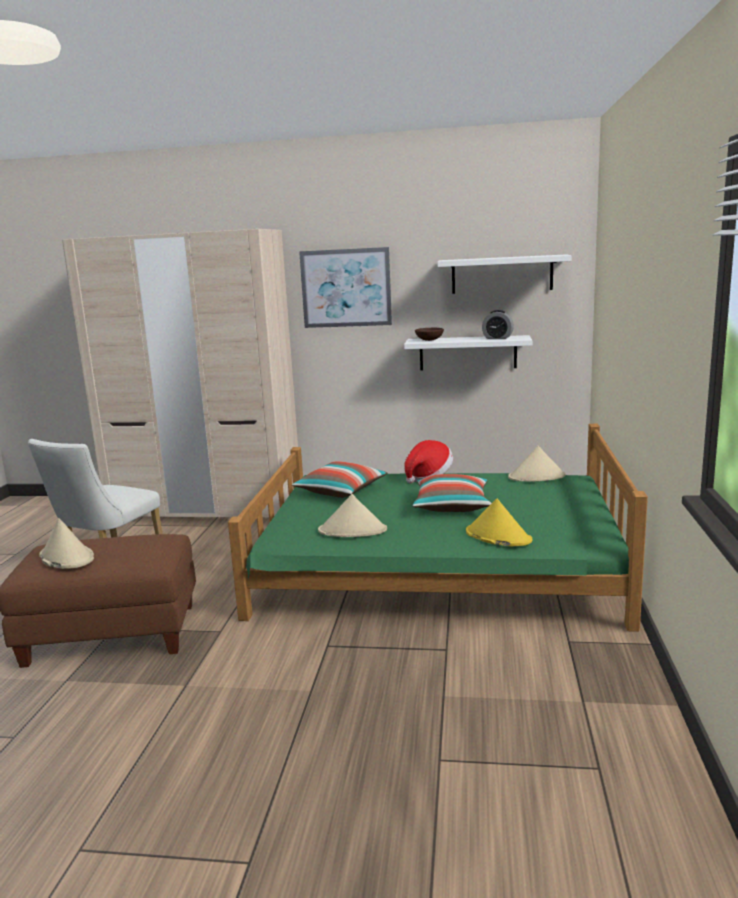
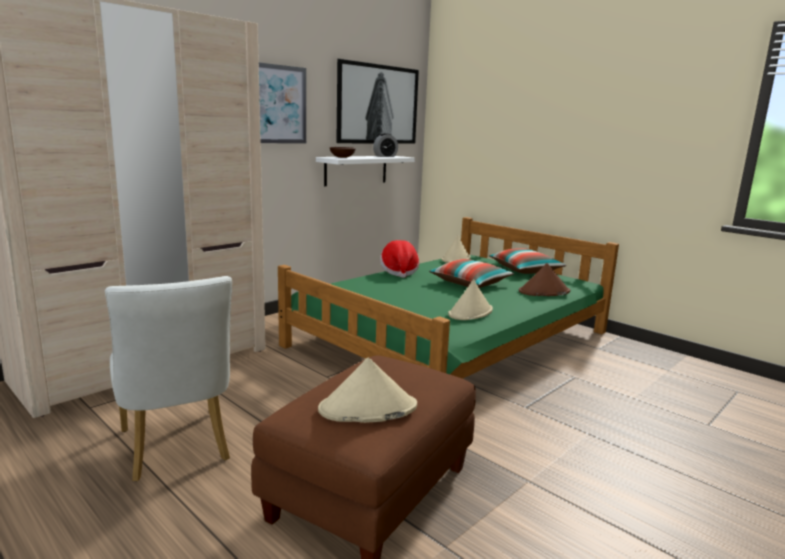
camera: 55 degrees left, 0 degrees up
pillow [292,461,388,498] -> pillow moved to [489,248,567,274]
white shelf [438,254,572,294] -> picture [336,59,419,144]
yellow hat [466,498,532,546] -> brown hat [519,263,570,296]

